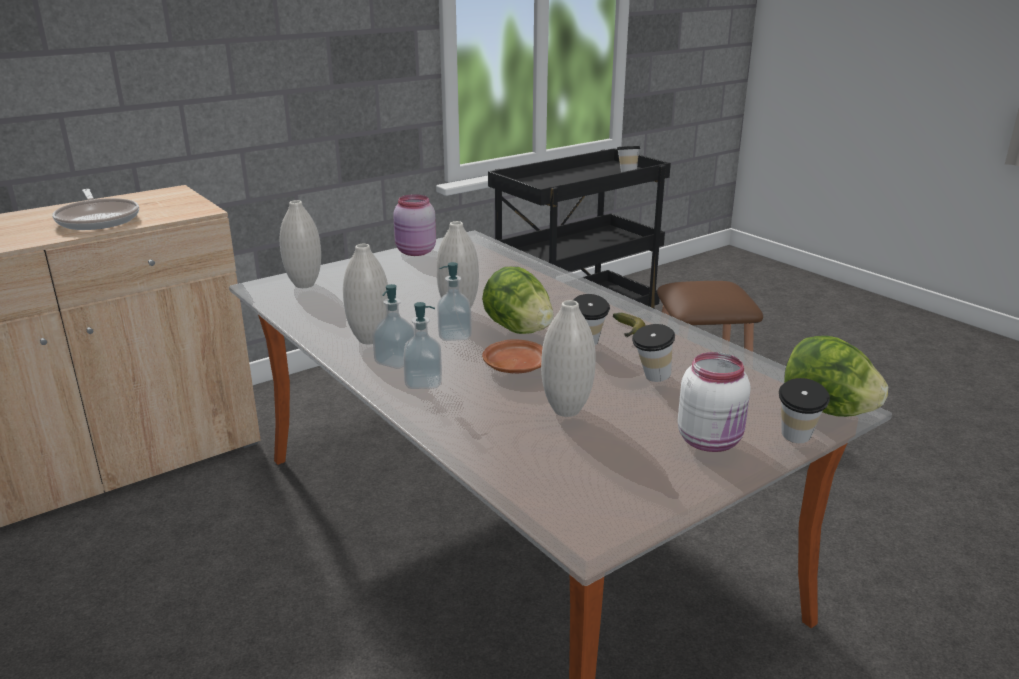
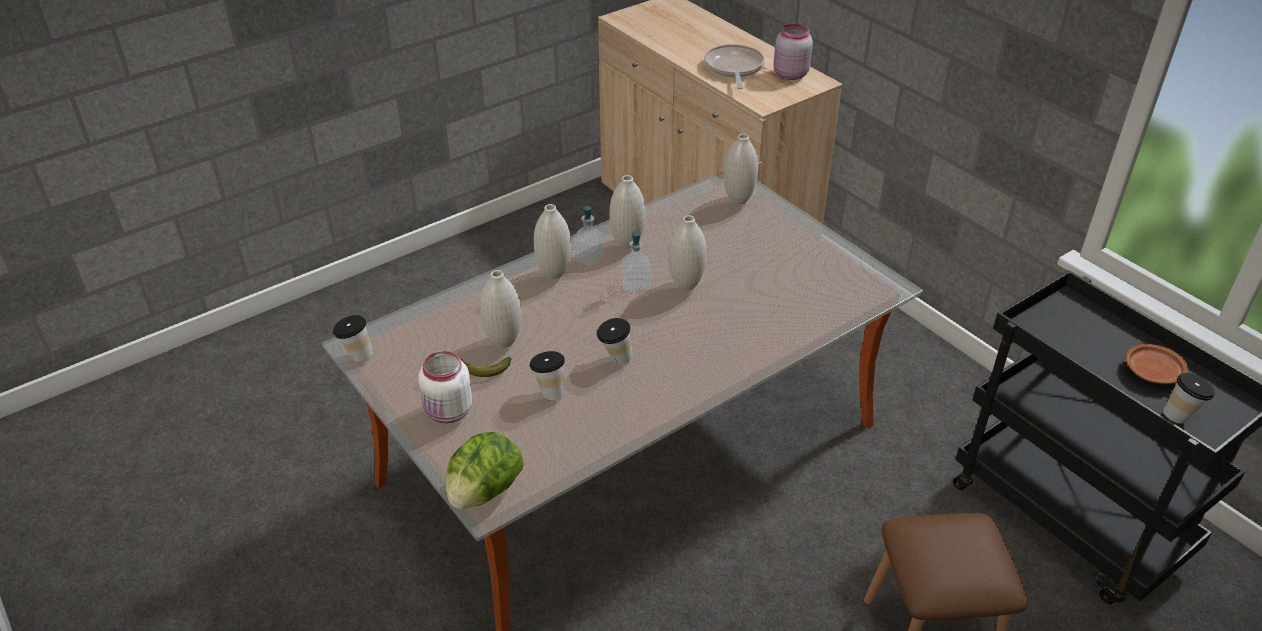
camera: 90 degrees right, 15 degrees up
frying pan [52,189,139,230] -> frying pan turned 120 degrees clockwise [704,44,765,89]
pink jar [393,194,436,256] -> pink jar moved to [773,24,813,80]
soap dispenser [403,302,442,389] -> white vase [534,204,571,279]
lettuce [482,267,553,334] -> none
brown plate [482,339,543,373] -> brown plate moved to [1126,344,1188,384]
banana [613,313,646,337] -> banana moved to [461,357,511,377]
cup [779,378,830,443] -> cup moved to [333,315,373,362]

